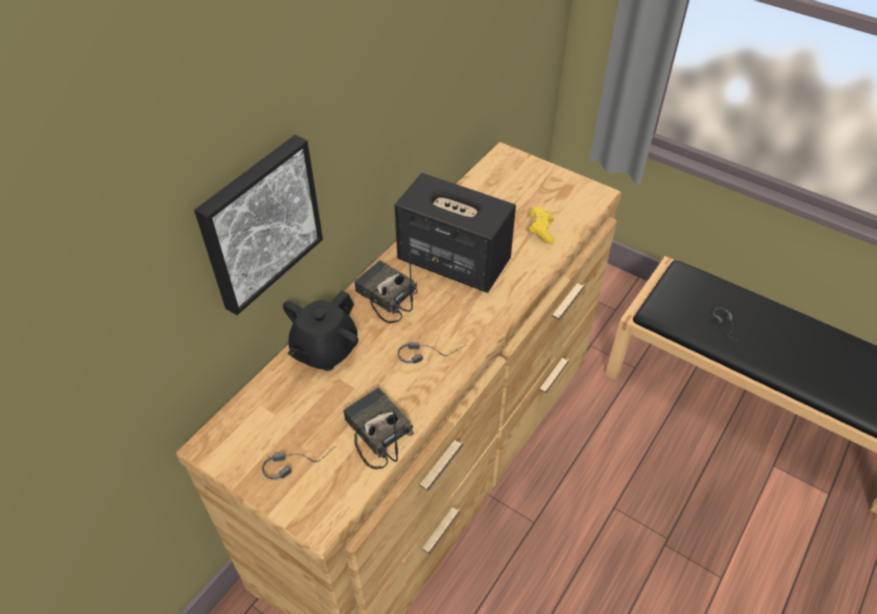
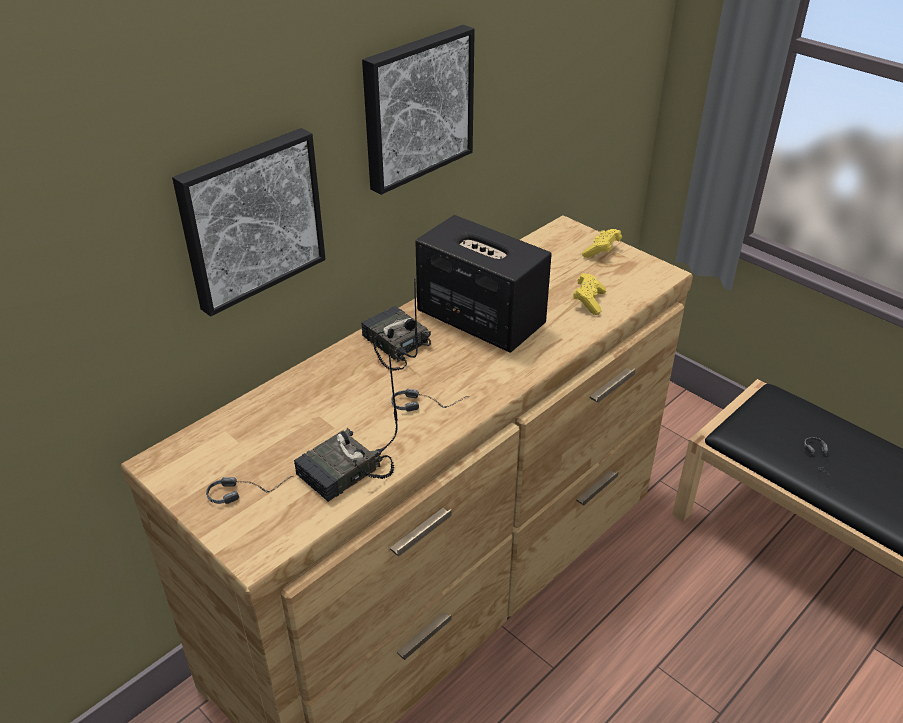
camera: 10 degrees right, 10 degrees down
black teapot [283,290,358,371] -> none
radio [343,387,413,469] -> radio turned 105 degrees counterclockwise [294,354,398,502]
none -> picture [362,25,475,195]
none -> yellow game controller [582,229,622,258]

